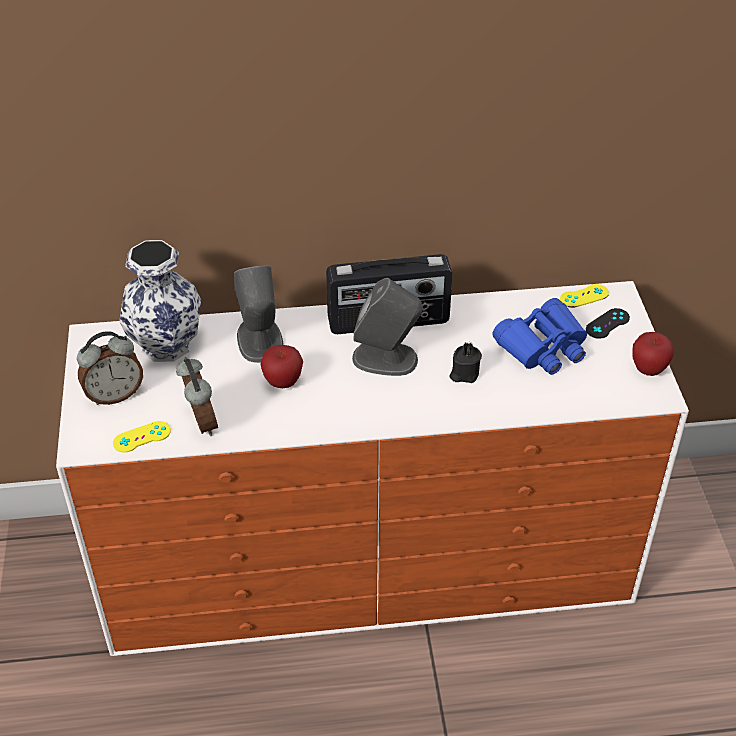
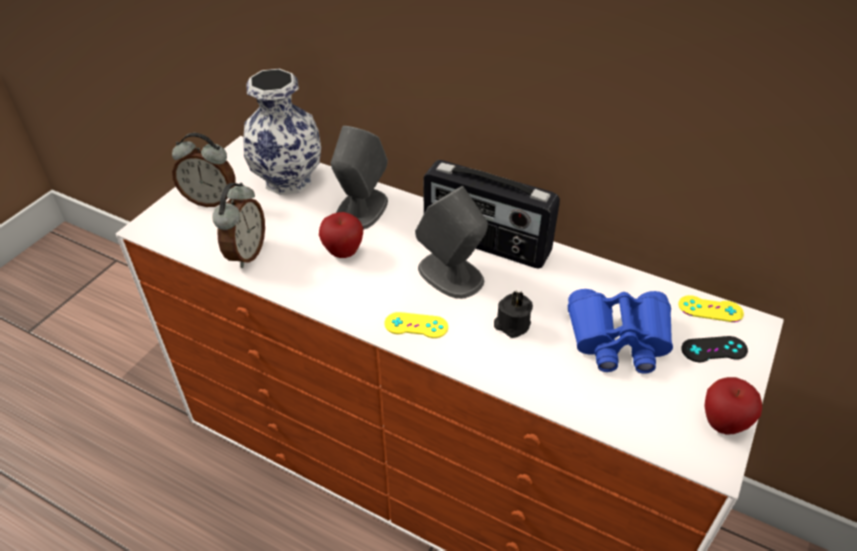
camera: 35 degrees right, 0 degrees up
yellow game controller [113,421,171,453] -> yellow game controller moved to [384,312,448,338]

